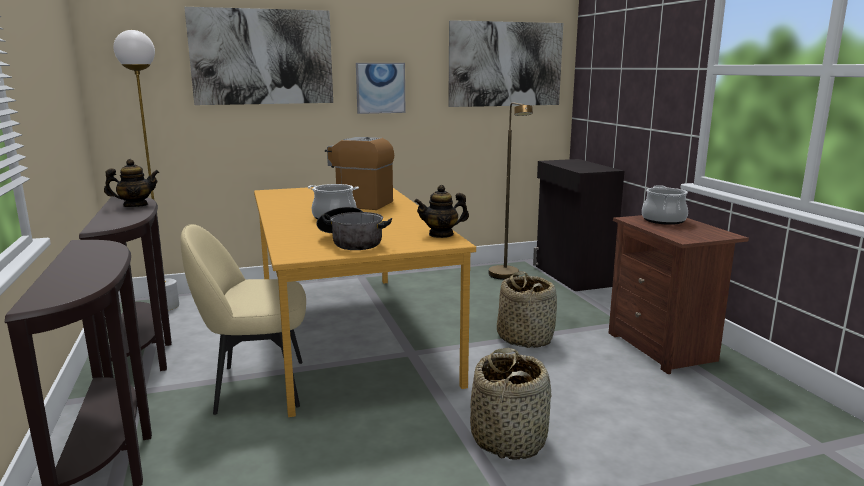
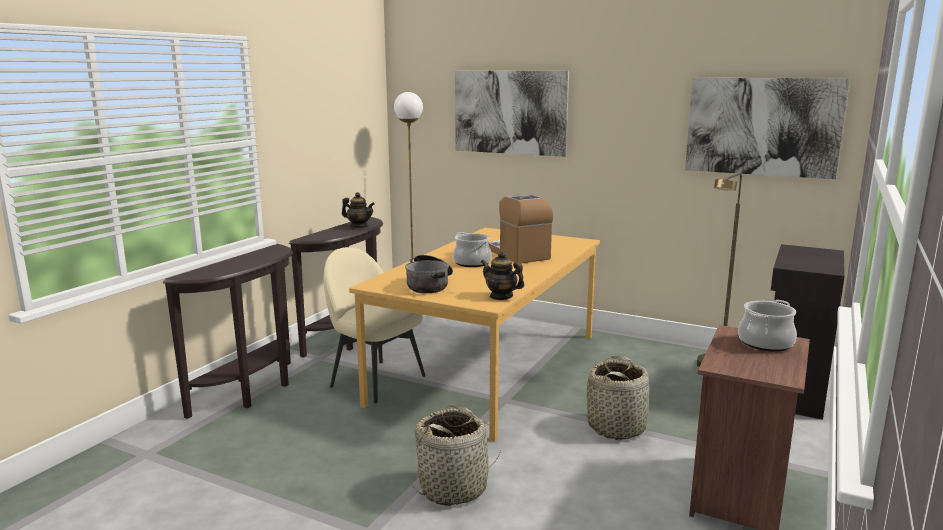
camera: 45 degrees right, 0 degrees up
picture [356,63,406,114] -> none

